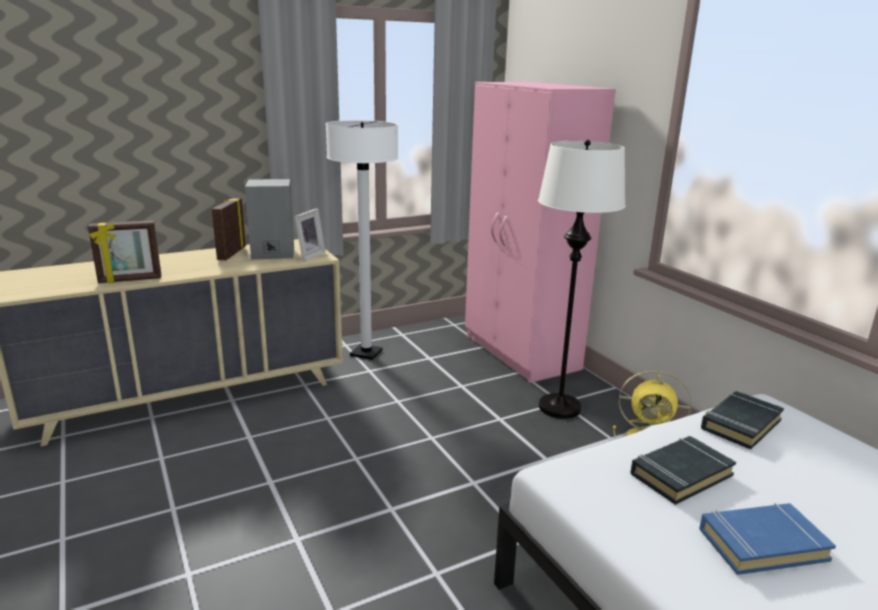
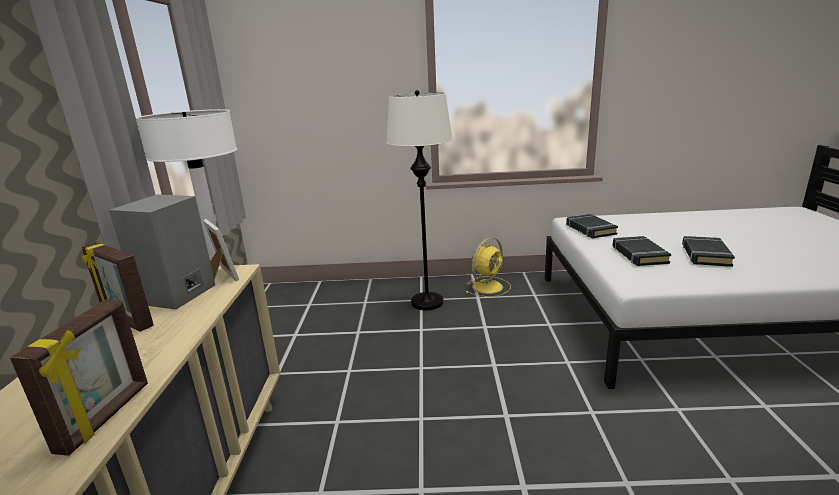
camera: 60 degrees left, 0 degrees up
pink wardrobe [465,82,616,383] -> none
blue book [699,503,836,575] -> black book [682,236,735,267]

